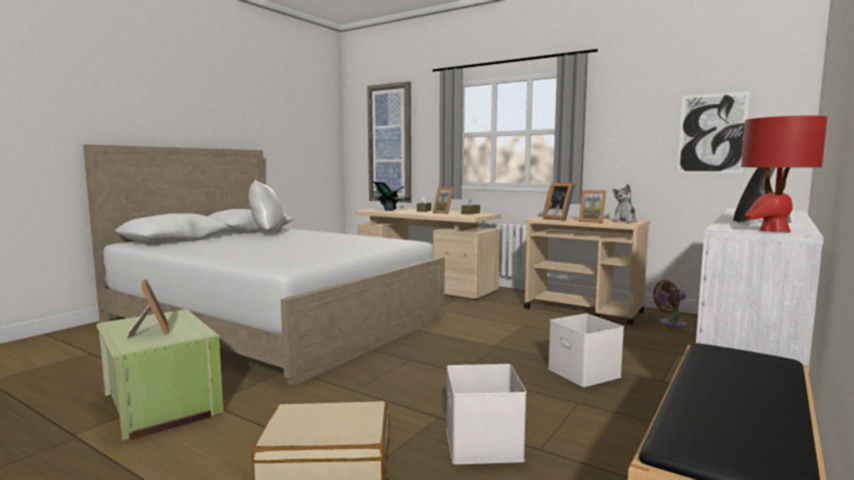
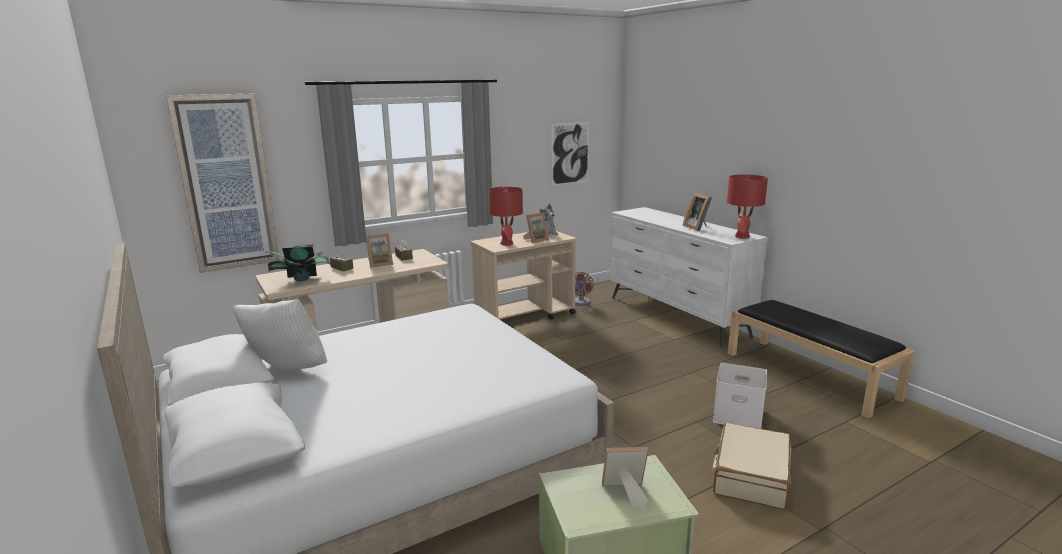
camera: 65 degrees left, 10 degrees up
picture frame [543,183,575,221] -> red table lamp [489,187,523,246]
white storage box [548,314,624,387] -> none

